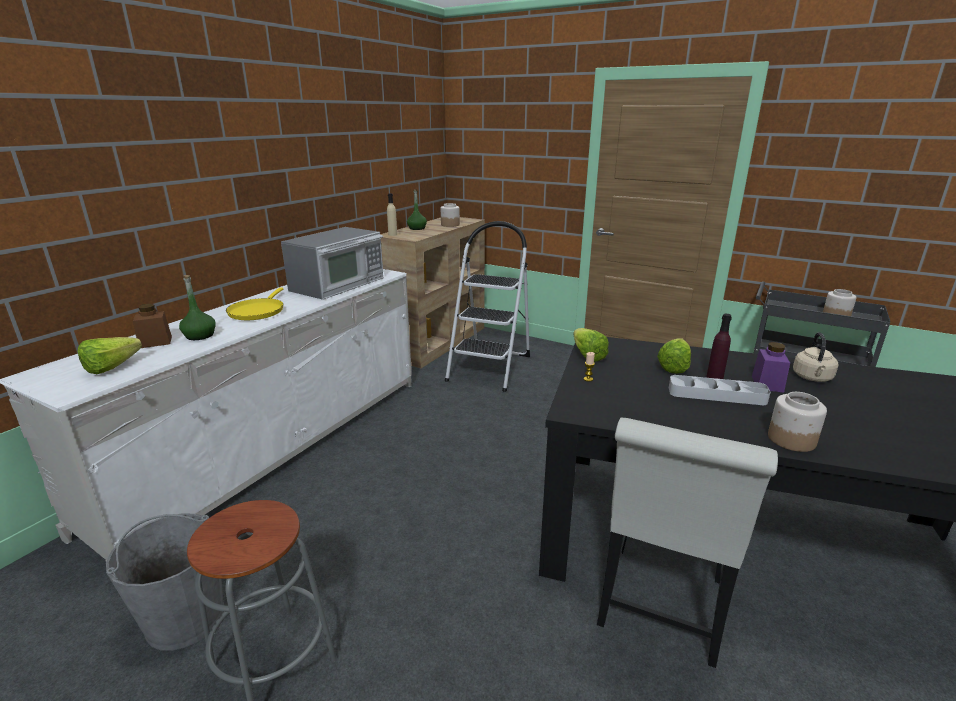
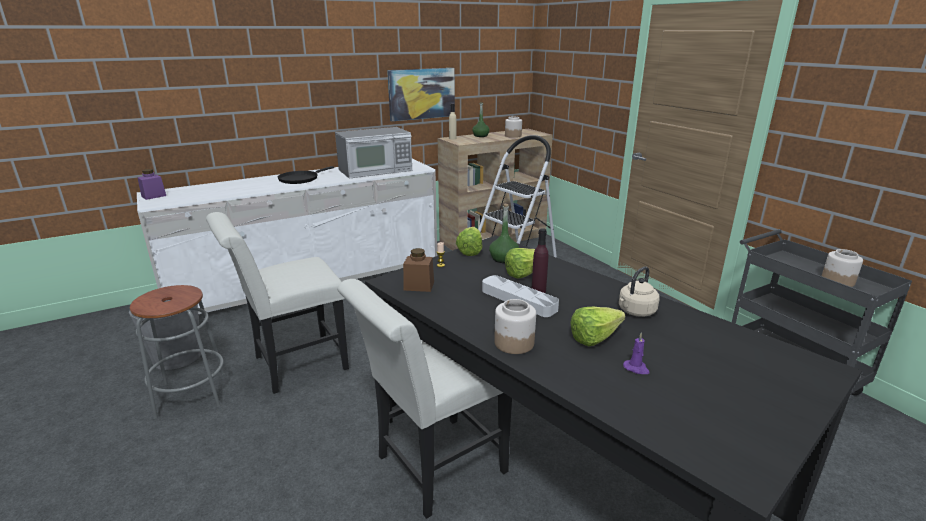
camera: 30 degrees right, 0 degrees up
lettuce [78,337,142,374] -> lettuce moved to [570,306,625,346]
brown jar [133,304,172,348] -> brown jar moved to [403,248,434,292]
green bottle [179,275,216,340] -> green bottle moved to [489,204,519,263]
yellow frying pan [226,287,283,320] -> black frying pan [278,166,334,184]
purple jar [752,342,790,393] -> purple jar moved to [138,169,166,200]
none -> white chair [206,212,349,394]
none -> picture [387,68,455,121]
none -> purple candle [623,332,650,374]

